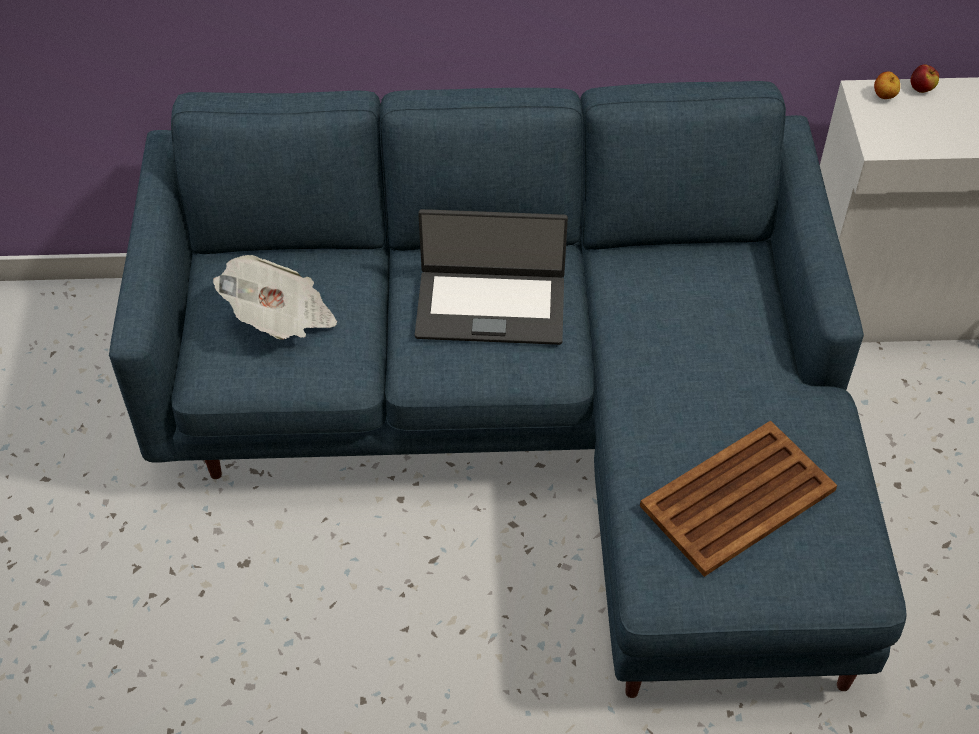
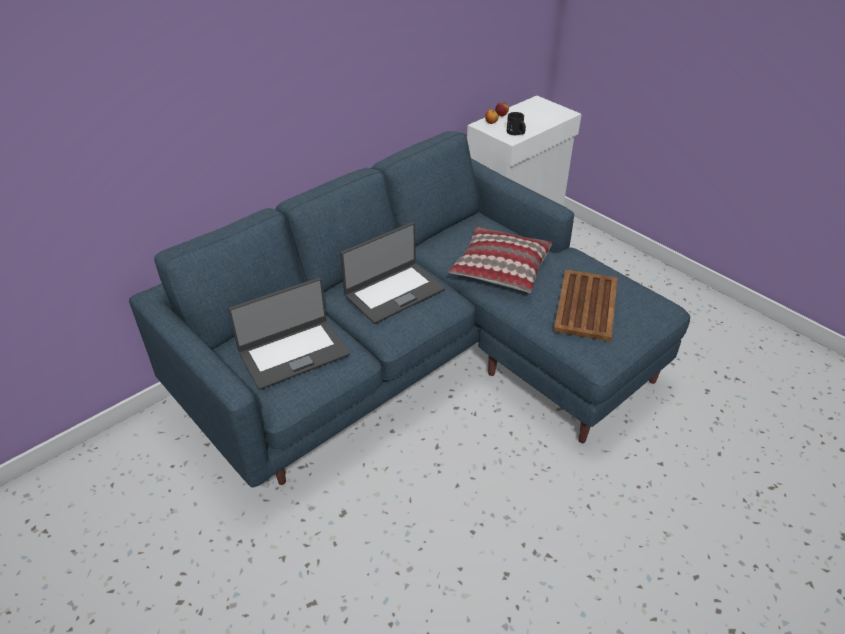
camera: 40 degrees left, 10 degrees down
newspaper [213,255,337,340] -> laptop [228,277,349,390]
none -> pillow [448,226,552,293]
none -> black mug [507,112,526,135]

